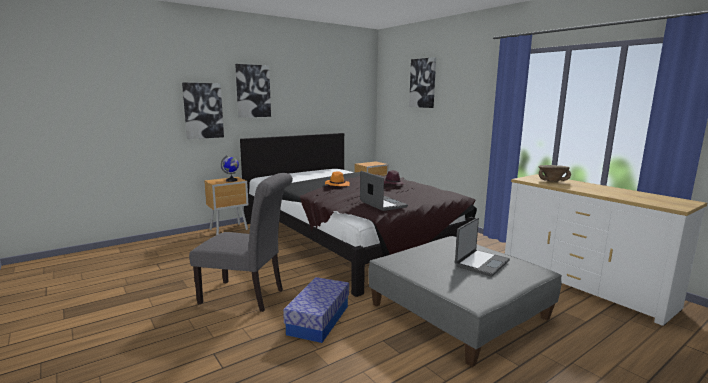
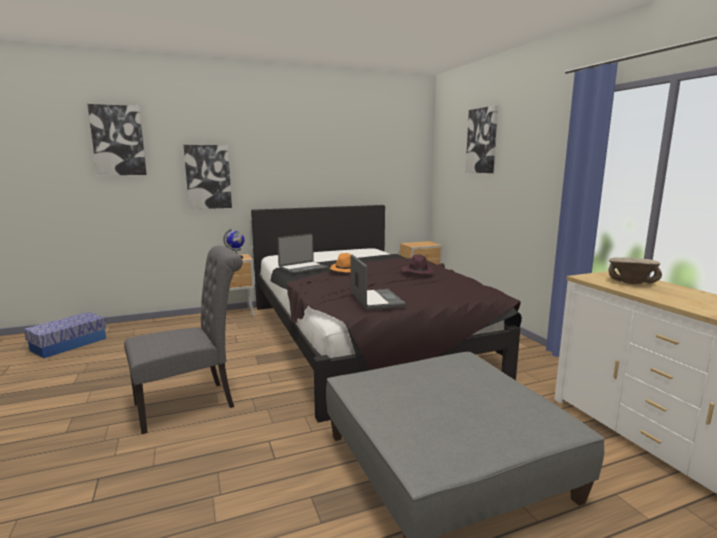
camera: 15 degrees right, 0 degrees up
grey chair [189,173,293,312] -> grey chair turned 60 degrees counterclockwise [124,246,243,434]
picture [235,64,271,118] -> picture moved to [87,104,147,175]
storage box [283,277,349,343] -> storage box moved to [24,312,107,358]
laptop [455,218,510,277] -> laptop moved to [277,234,328,275]

